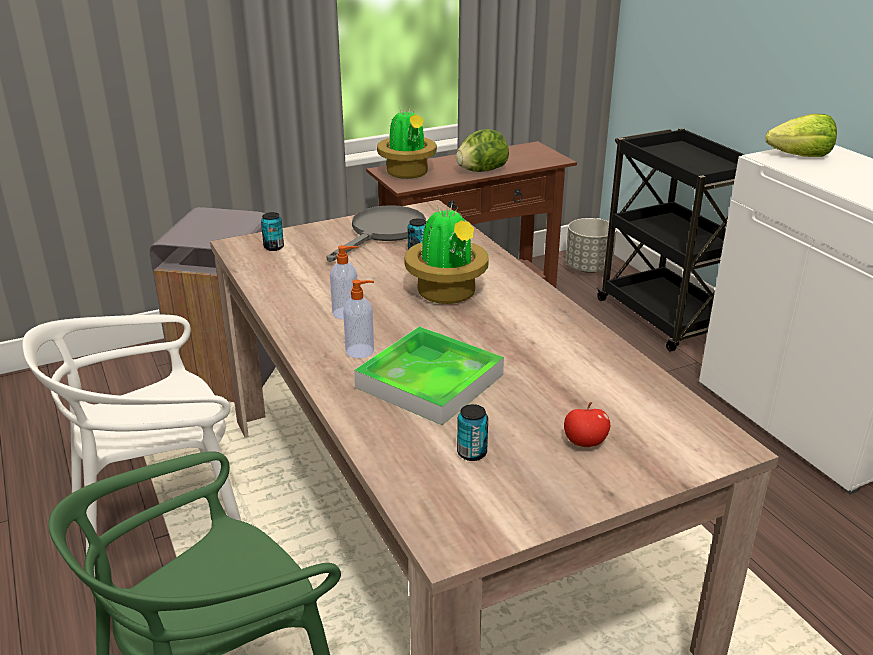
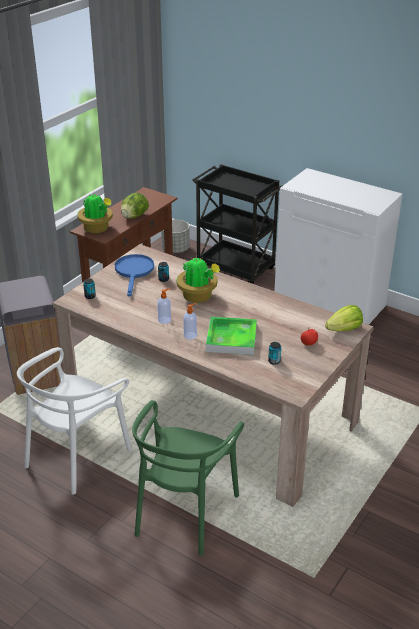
camera: 30 degrees left, 5 degrees up
grey frying pan [327,205,426,262] -> blue frying pan [115,254,154,297]
lettuce [766,114,837,157] -> lettuce moved to [325,305,363,331]

